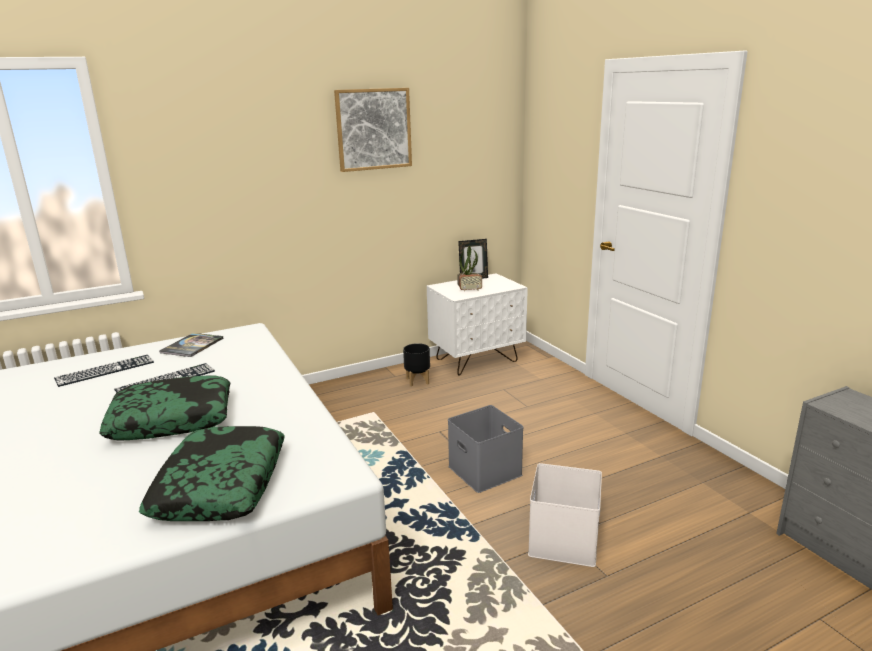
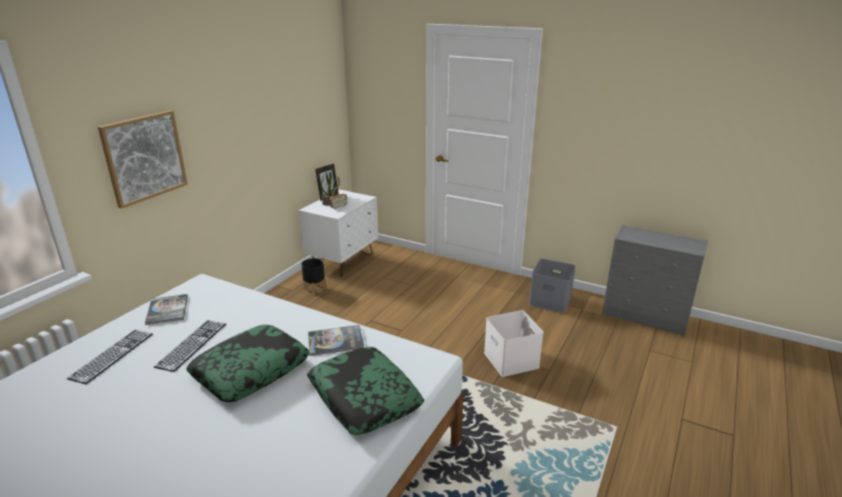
camera: 35 degrees left, 5 degrees up
picture [334,88,412,172] -> picture moved to [98,110,188,209]
grey storage box [448,405,524,493] -> grey storage box moved to [529,258,576,313]
none -> book [308,325,364,356]

